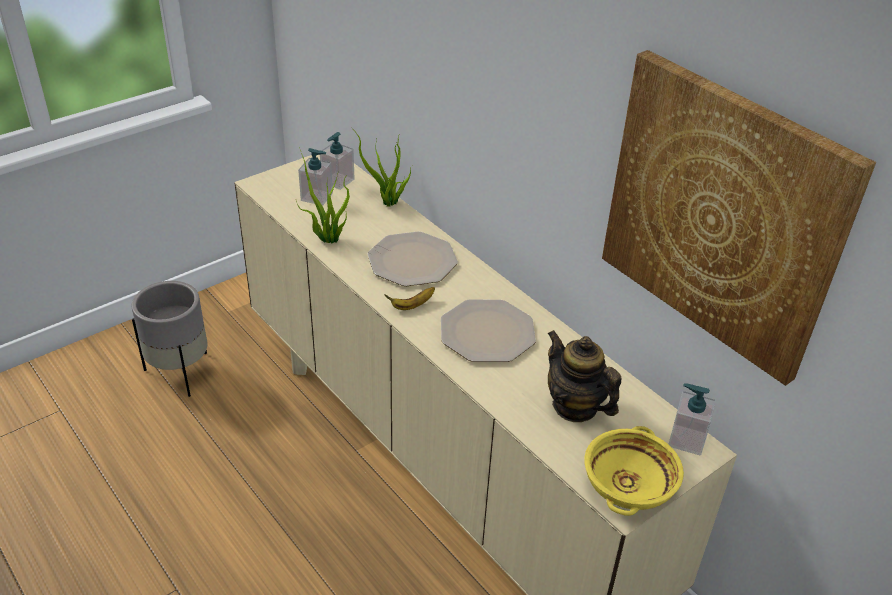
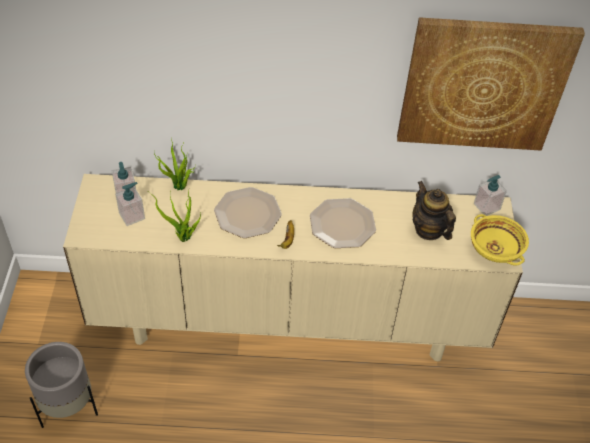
camera: 50 degrees left, 10 degrees up
teapot [548,330,621,422] -> teapot turned 60 degrees clockwise [412,181,456,240]

